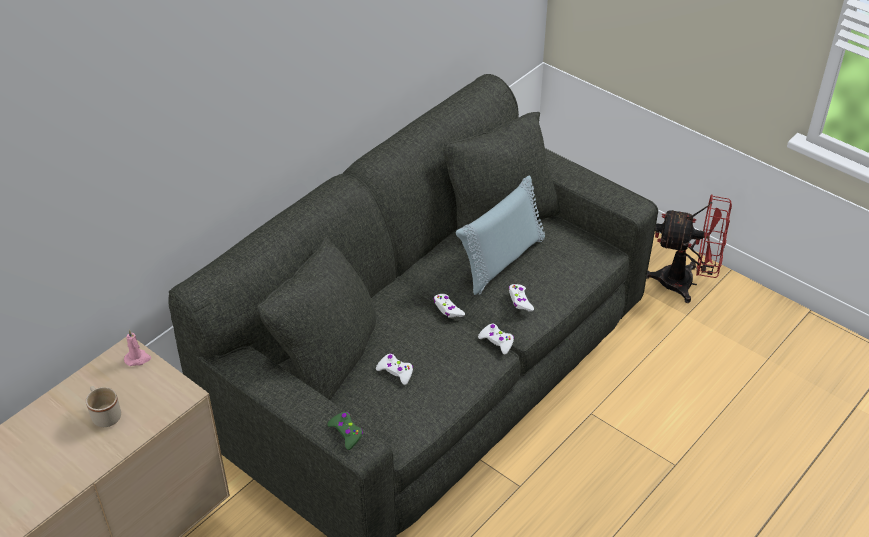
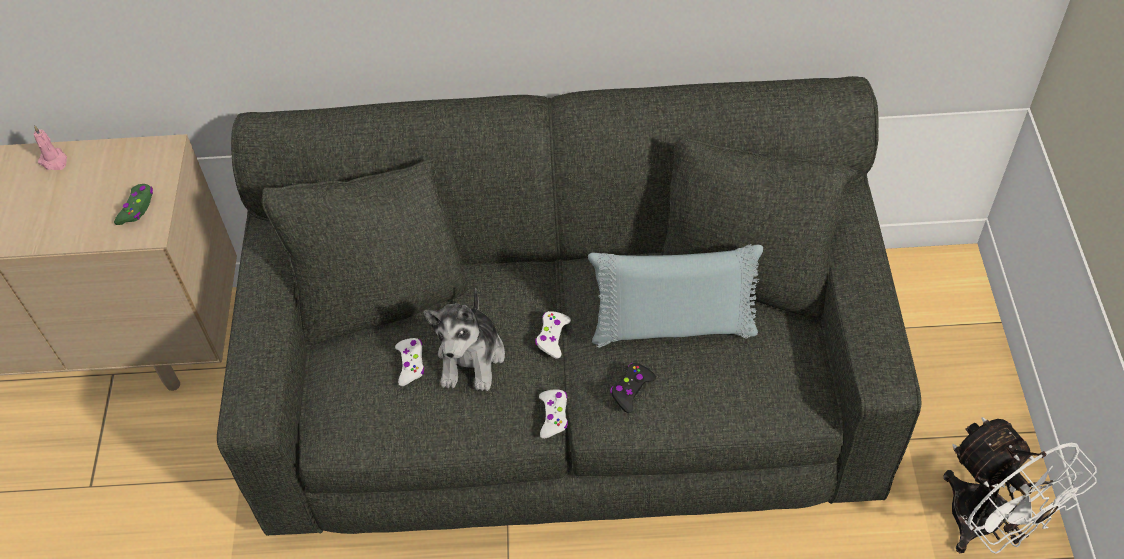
camera: 50 degrees right, 10 degrees up
beige mug [86,386,121,427] -> none
pink candle [124,330,151,366] -> pink candle moved to [34,125,67,170]
green game controller [327,412,363,450] -> green game controller moved to [114,184,153,225]
white game controller [509,284,534,312] -> black game controller [610,363,656,413]
red fan [646,194,732,303] -> white fan [943,417,1097,554]
none -> plush toy [424,288,505,391]

